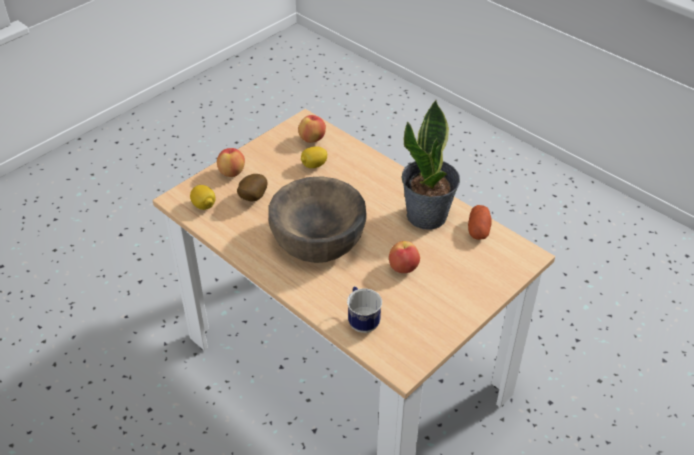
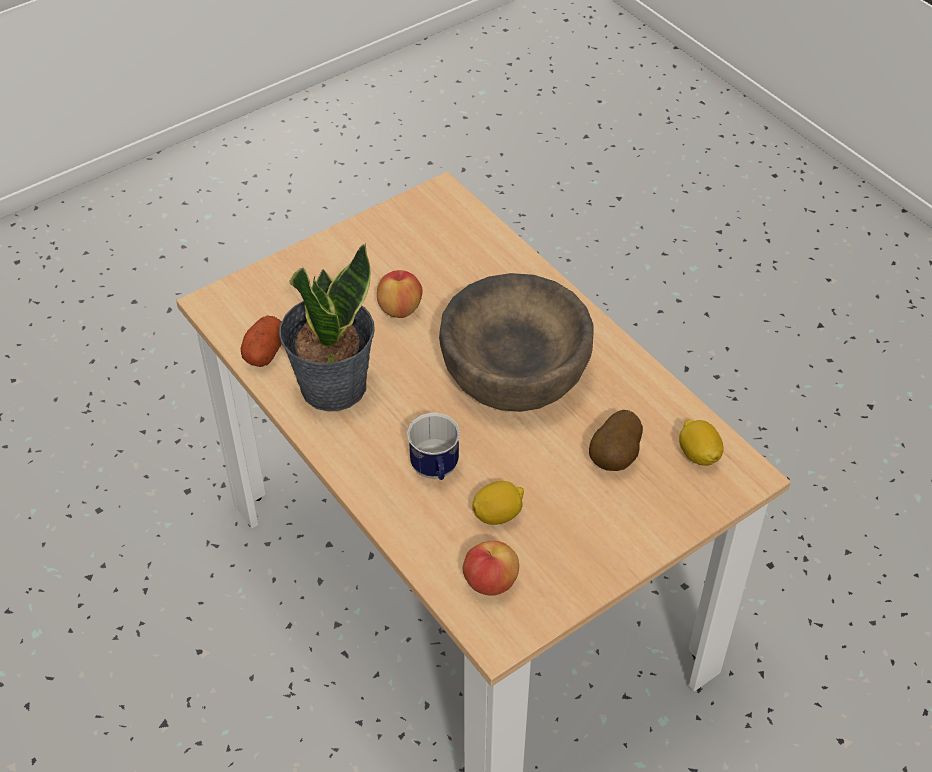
camera: 170 degrees left, 5 degrees up
apple [217,148,245,177] -> none
mug [347,287,382,333] -> mug moved to [407,412,460,480]

